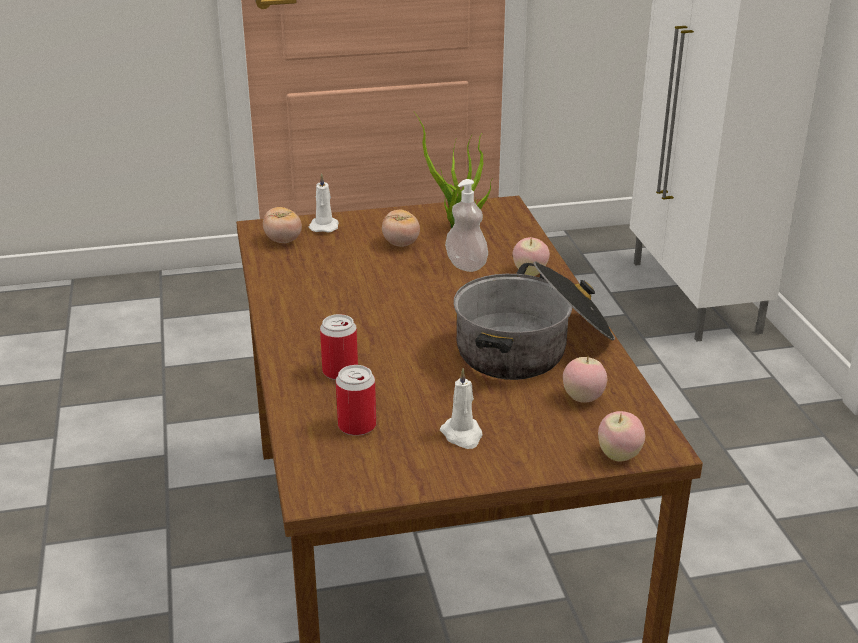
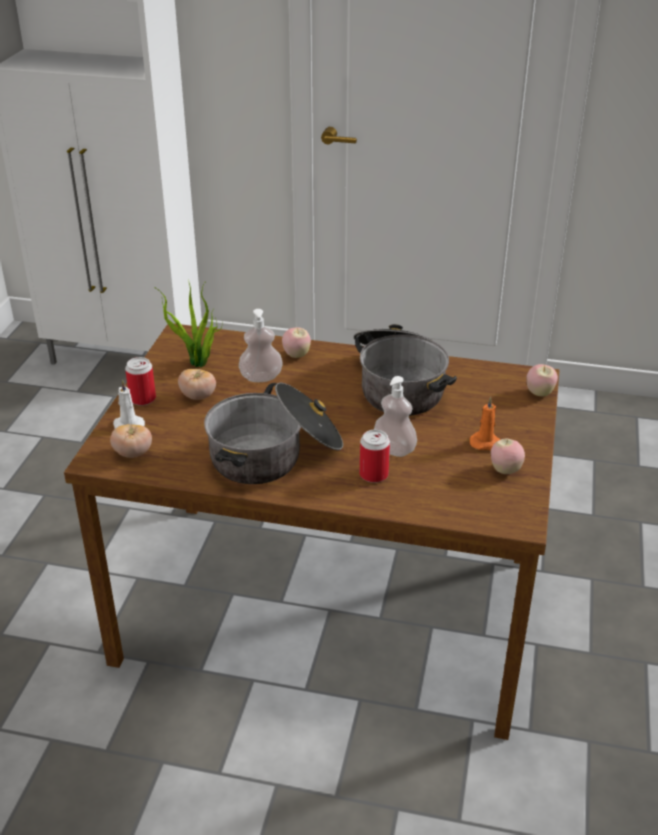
camera: 65 degrees left, 5 degrees up
can [336,365,376,436] -> can moved to [125,357,156,406]
white candle [440,368,482,449] -> orange candle [470,397,501,450]
apple [563,357,607,403] -> apple moved to [491,439,525,474]
none -> cooking pot [204,383,343,484]
none -> soap dispenser [374,376,417,457]

